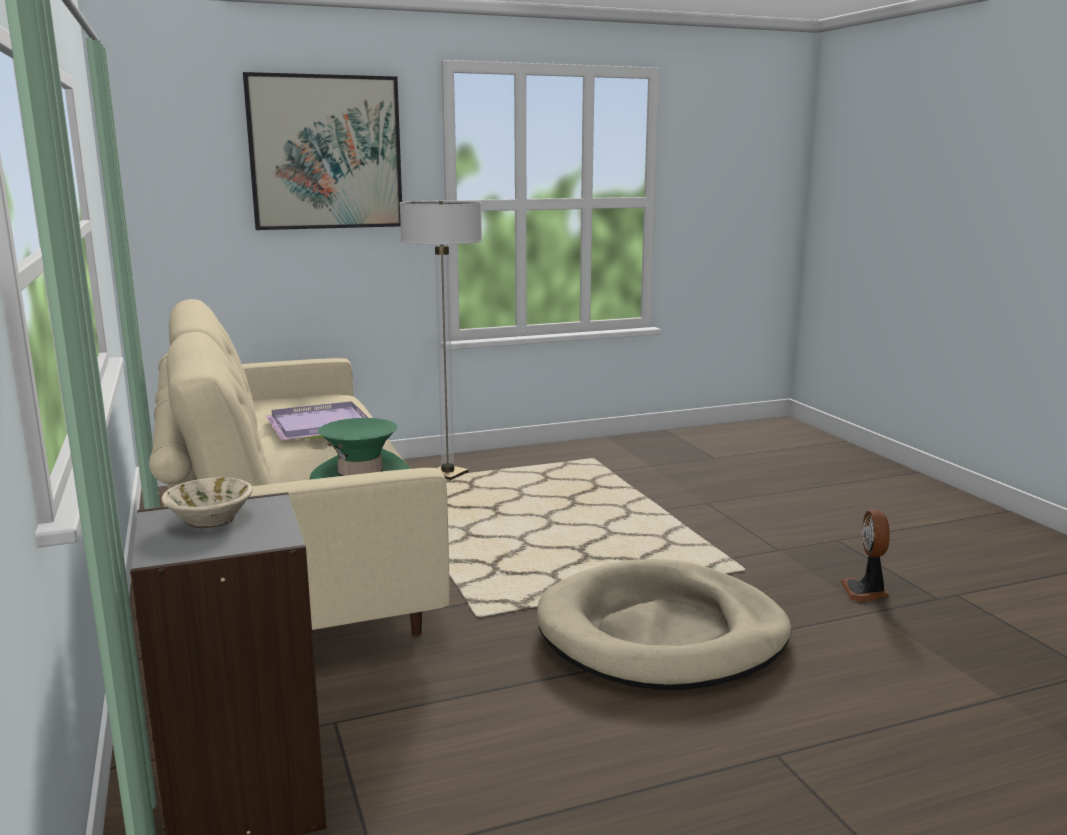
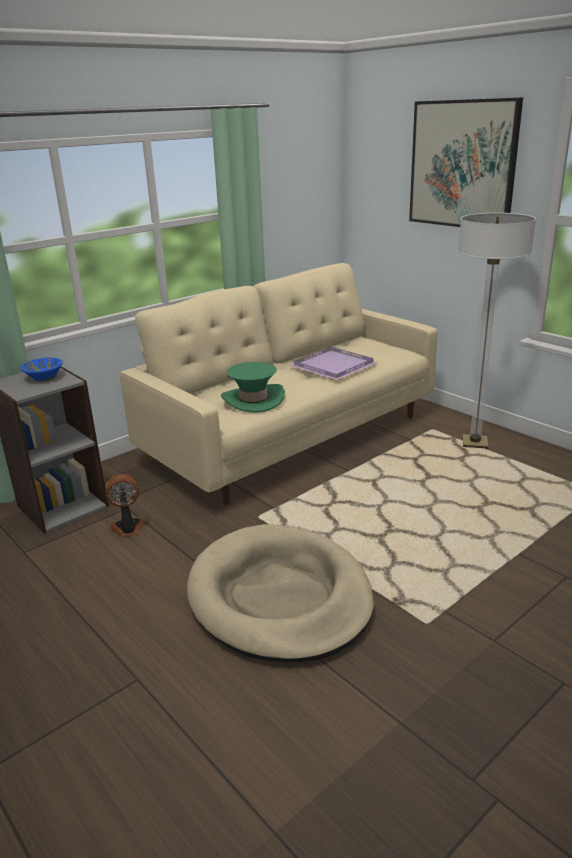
camera: 70 degrees right, 10 degrees up
beige bowl [161,477,253,528] -> blue bowl [20,357,63,381]
fan [840,509,890,602] -> fan moved to [105,474,146,537]

